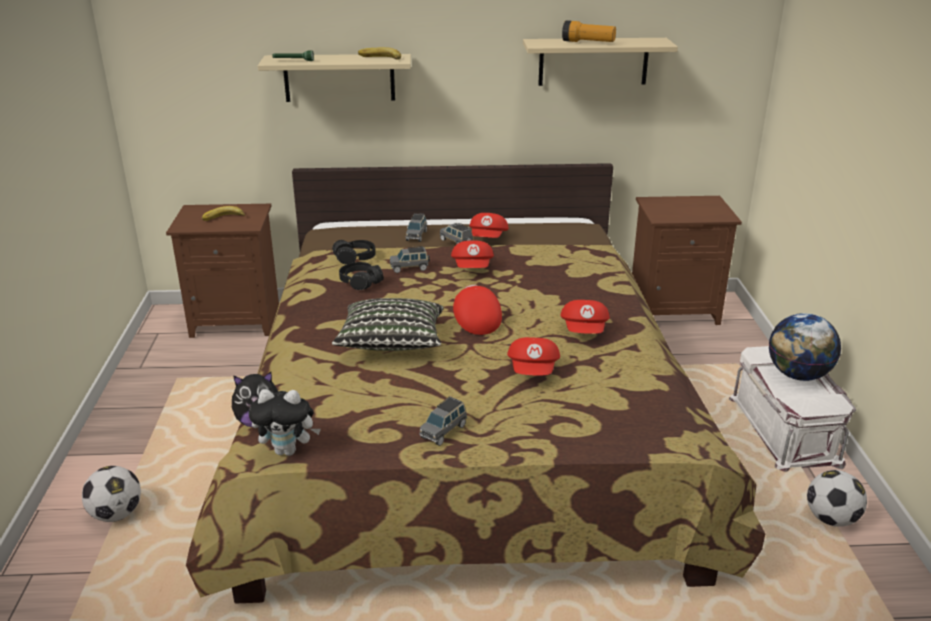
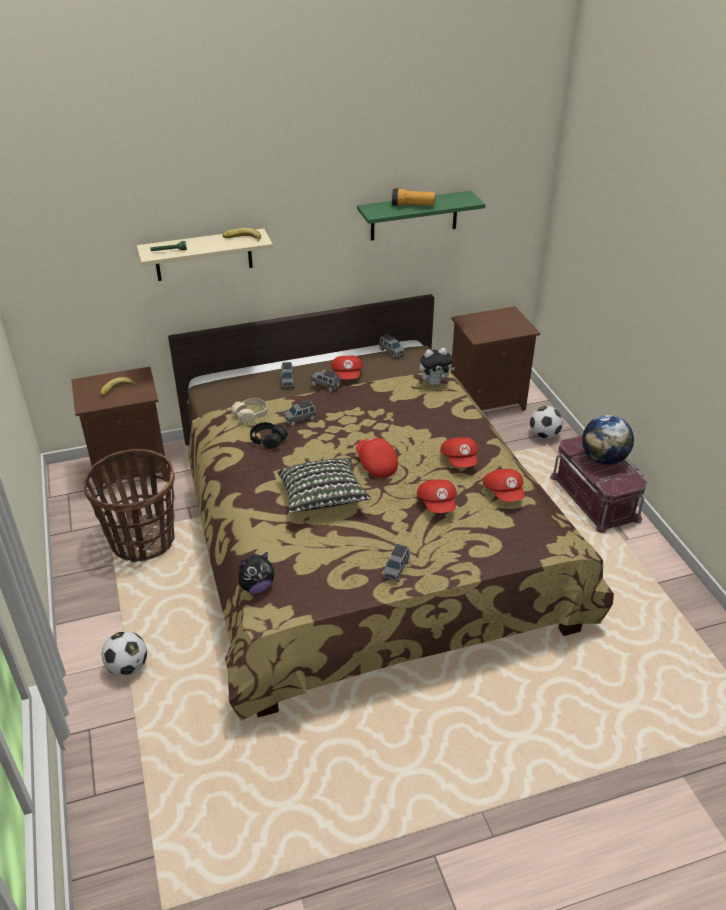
camera: 15 degrees left, 10 degrees up
plush toy [249,389,321,456] -> plush toy moved to [419,348,455,385]
black headphones [332,240,376,265] -> beige headphones [231,398,268,424]
red cap [451,240,494,268] -> red cap moved to [483,469,525,502]
beige shelf [523,38,678,86] -> green shelf [357,191,485,241]
white storage box [729,346,856,472] -> red storage box [550,435,648,533]
football [807,470,867,527] -> football moved to [530,406,563,439]
none -> basket [83,449,175,562]
none -> grey toy car [379,334,405,359]

